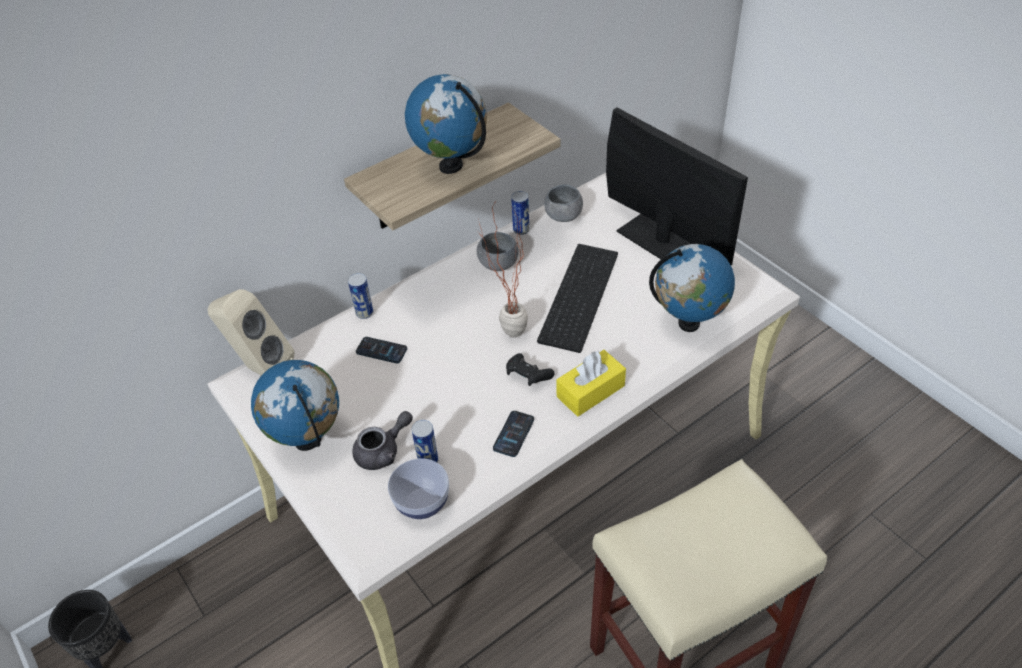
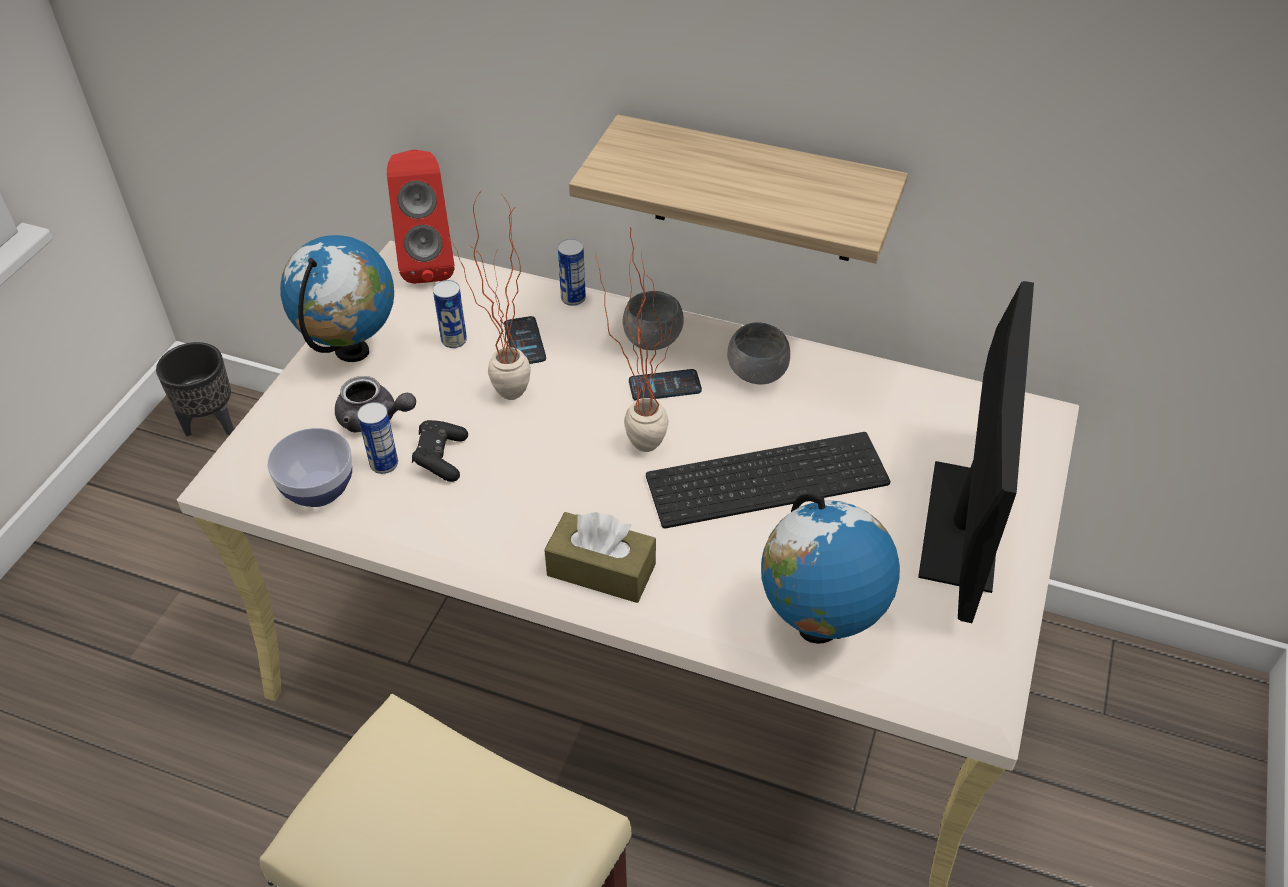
camera: 55 degrees right, 0 degrees up
beige speaker [207,289,294,375] -> red speaker [387,150,454,284]
globe [405,74,487,174] -> none
phone [493,411,534,457] -> phone moved to [629,369,702,401]
black game controller [506,353,554,386] -> black game controller moved to [412,420,468,482]
can [511,191,529,235] -> can moved to [433,280,467,348]
grey bowl [544,184,583,222] -> grey bowl moved to [623,291,684,350]
yellow tissue box [557,350,626,416] -> brown tissue box [544,512,656,603]
none -> potted plant [448,189,531,400]

